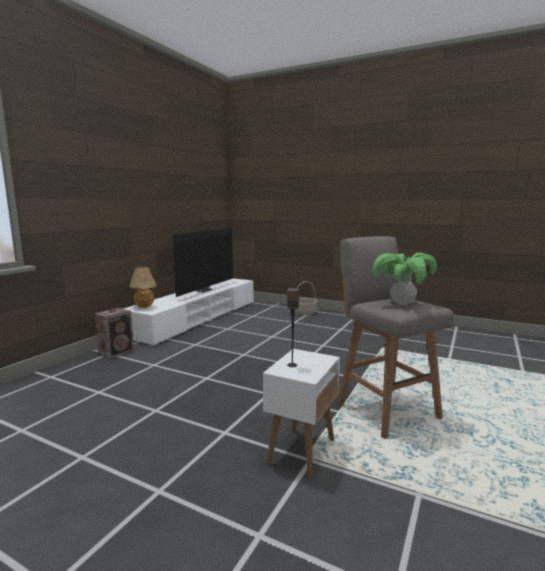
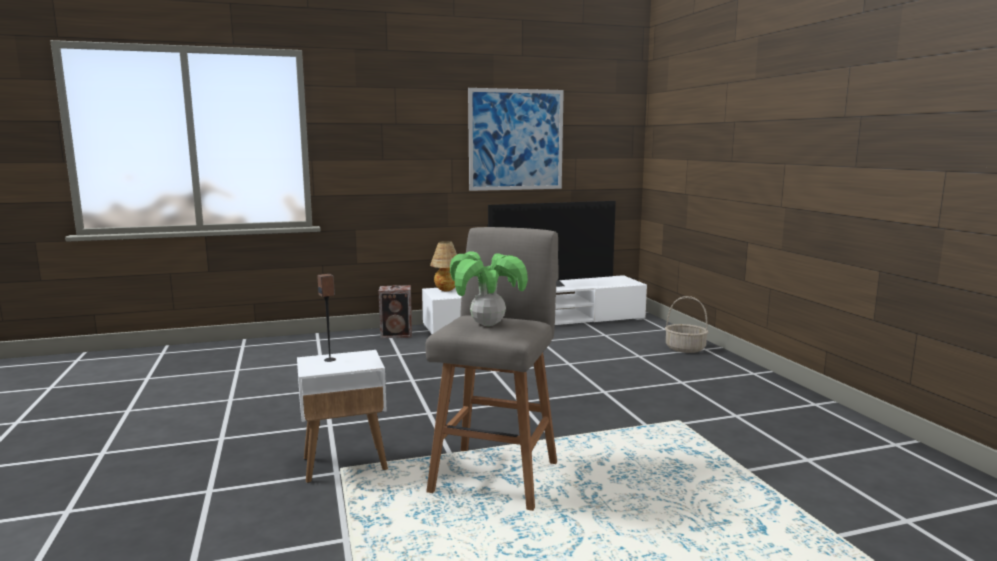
camera: 45 degrees right, 0 degrees up
none -> picture [468,88,564,191]

